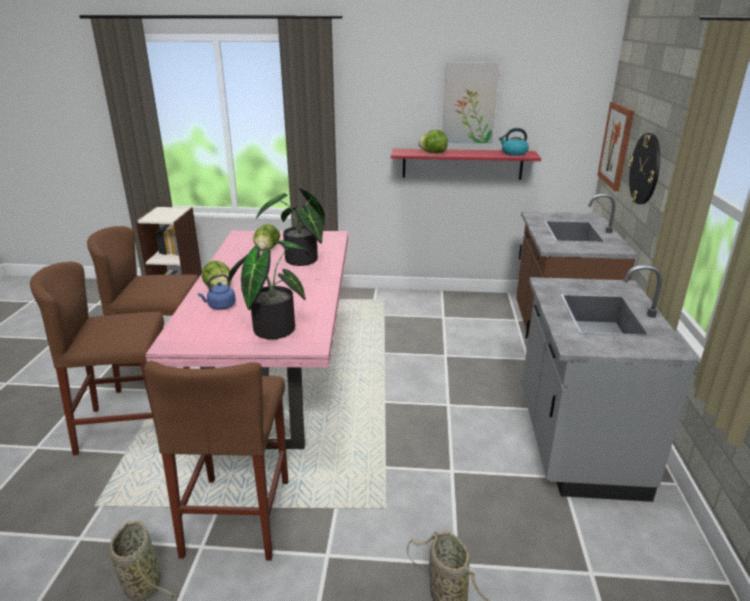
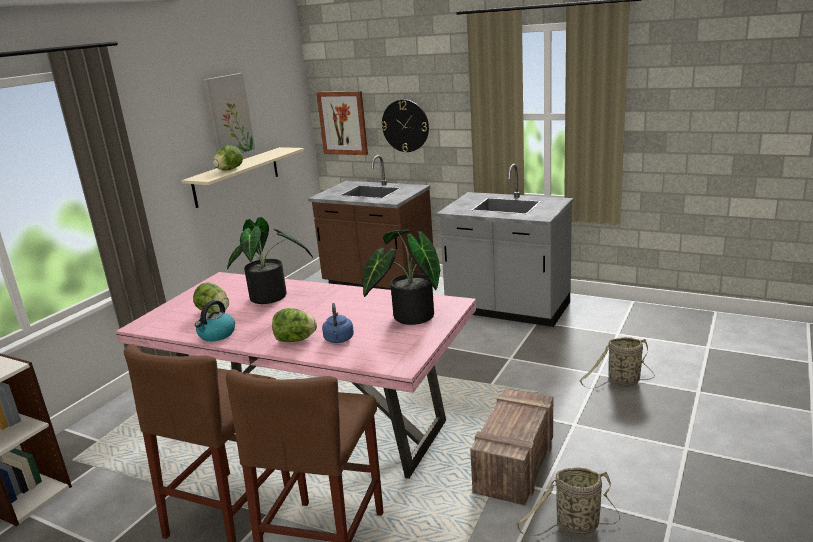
camera: 65 degrees left, 5 degrees down
brown stool [144,361,288,561] -> crate [470,388,553,506]
red shelf [391,149,541,180] -> beige shelf [181,147,304,208]
kettle [499,128,529,156] -> kettle moved to [195,300,235,341]

